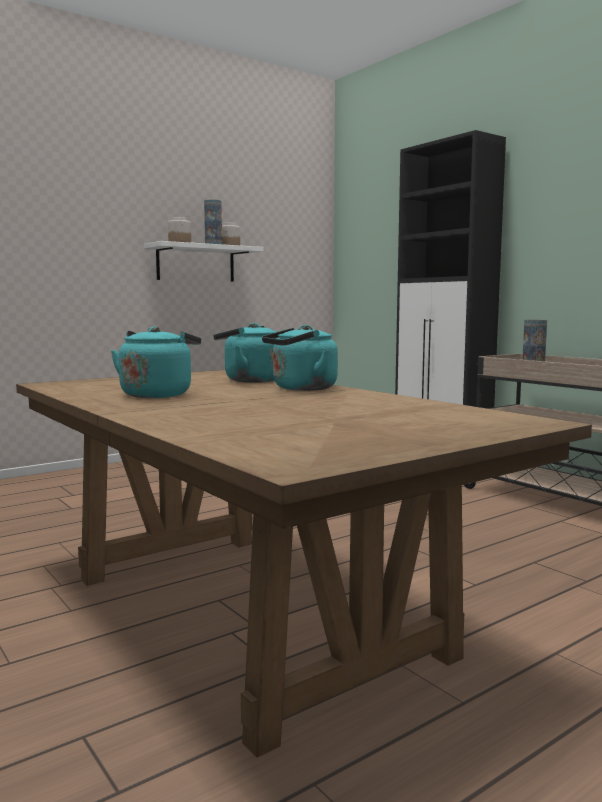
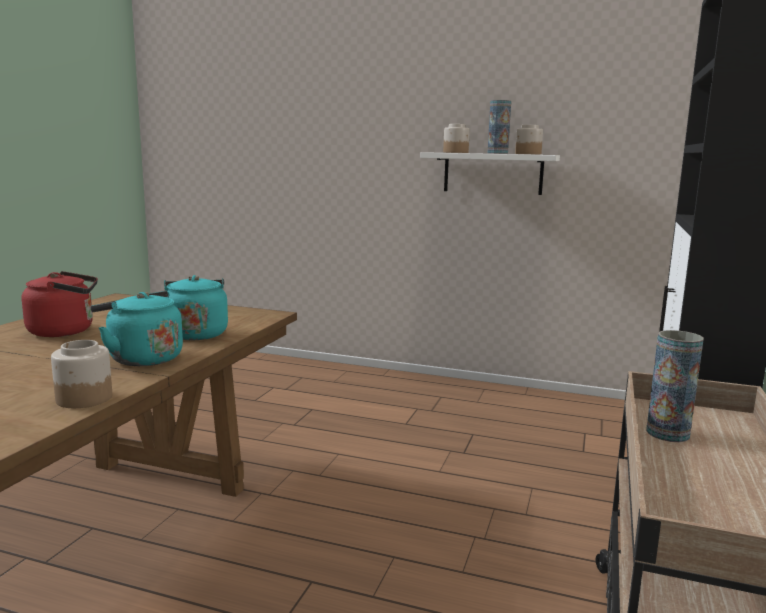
camera: 55 degrees right, 5 degrees up
turquoise kettle [111,327,201,398] -> red kettle [21,271,98,337]
none -> jar [51,340,112,408]

